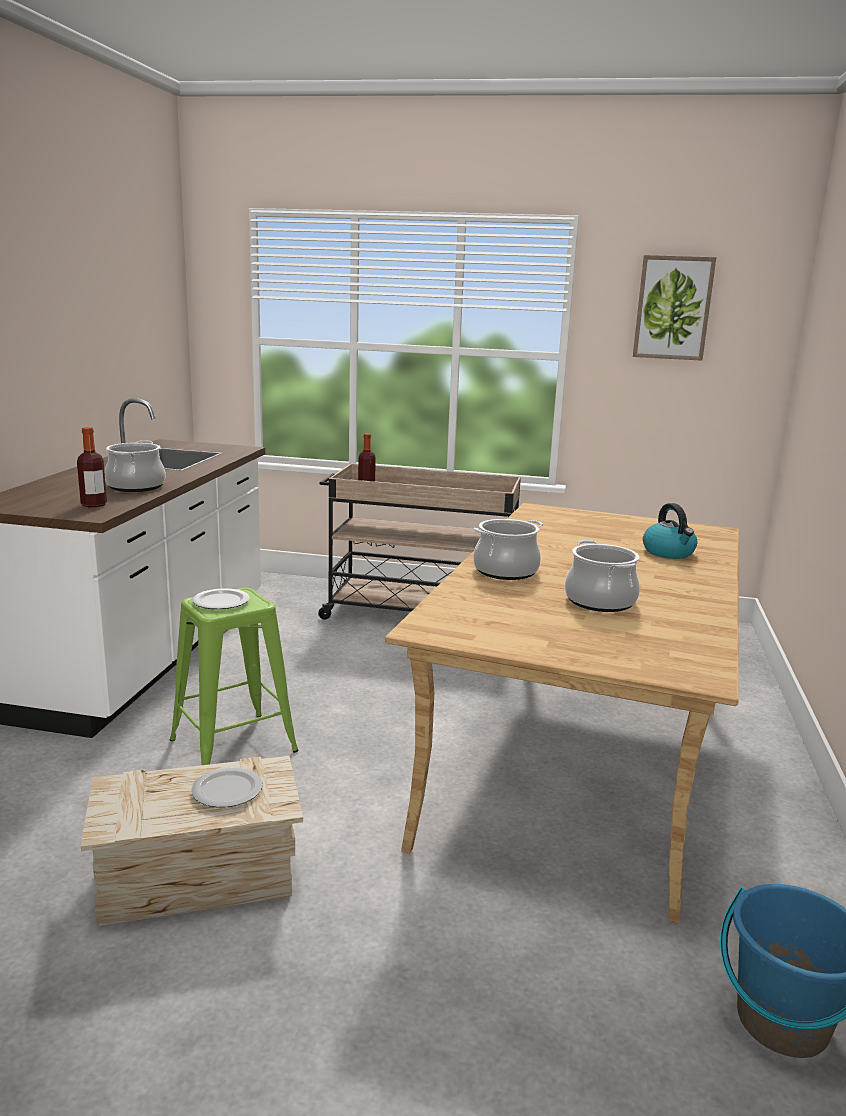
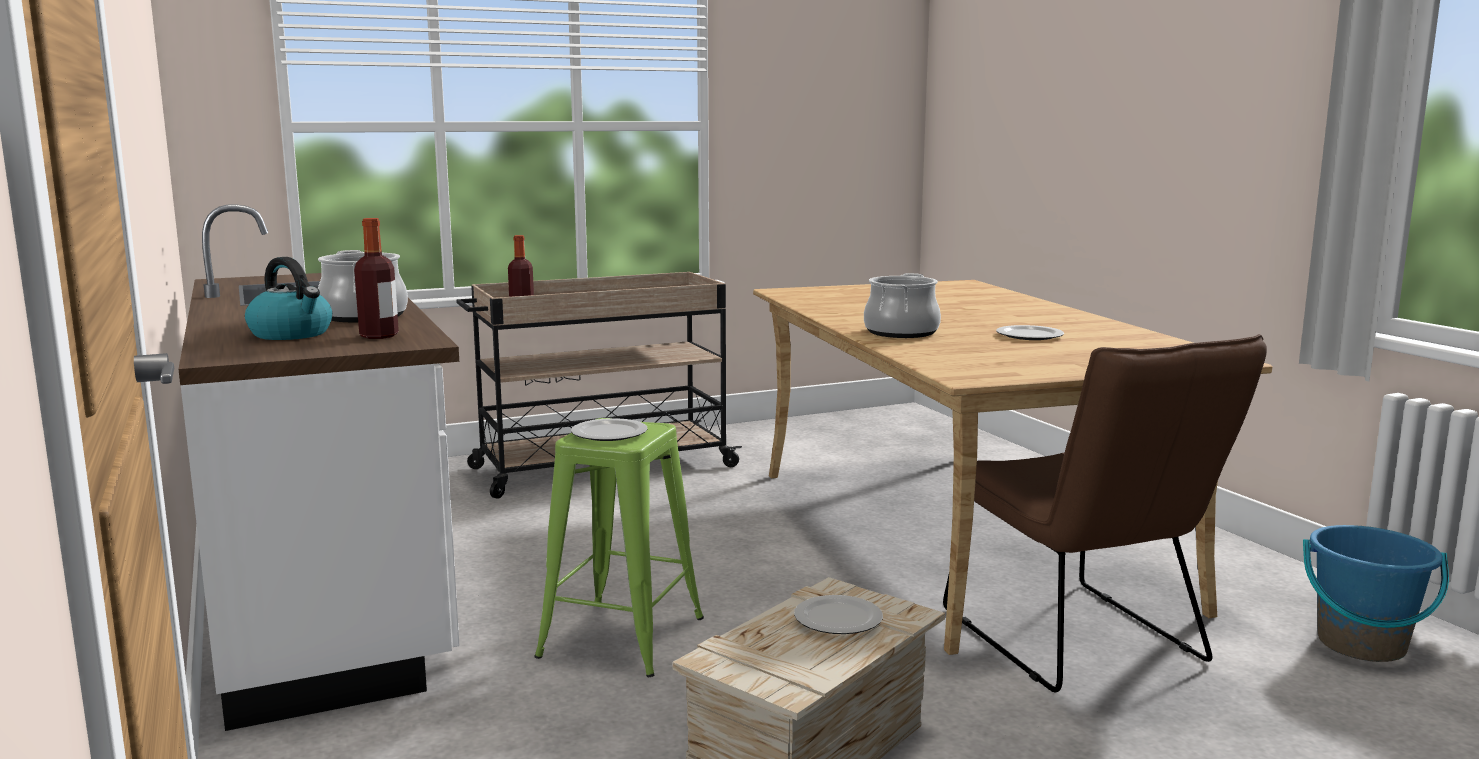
camera: 35 degrees left, 5 degrees down
cooking pot [565,540,640,612] -> plate [996,325,1064,340]
picture [633,255,716,361] -> none
kettle [643,503,697,559] -> kettle moved to [245,257,332,340]
none -> brown chair [943,334,1267,692]

